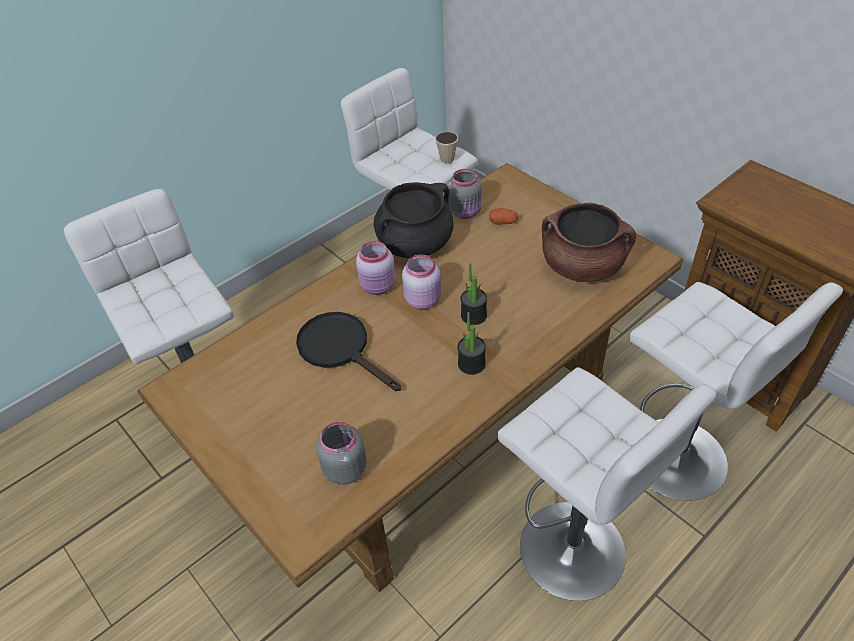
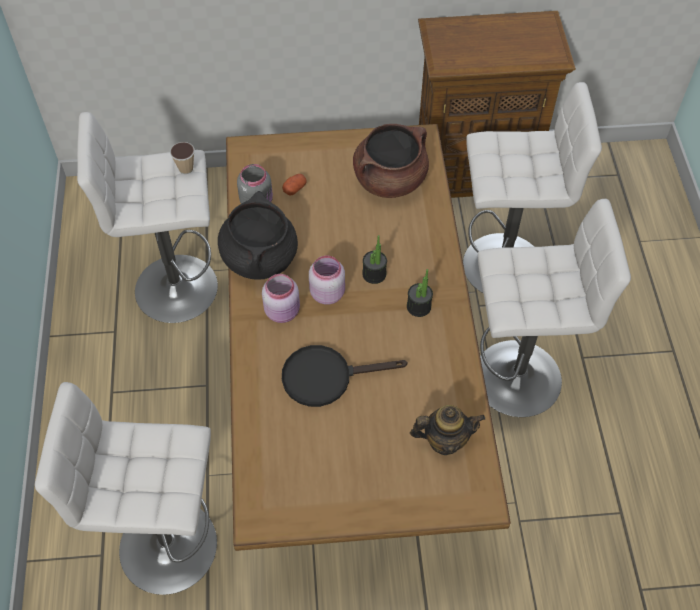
camera: 55 degrees left, 10 degrees up
grey jar [316,422,367,485] -> teapot [410,405,485,455]

